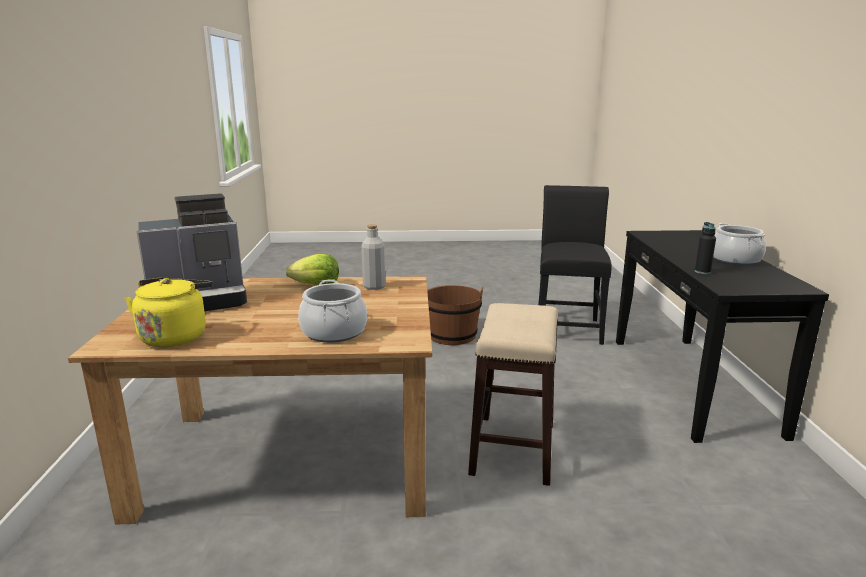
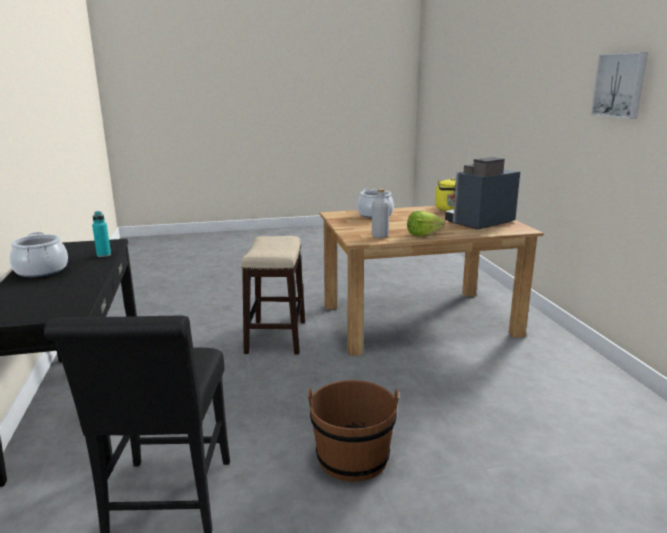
camera: 170 degrees right, 0 degrees up
black bottle [695,222,716,274] -> turquoise bottle [92,211,111,257]
none -> picture [590,52,648,119]

